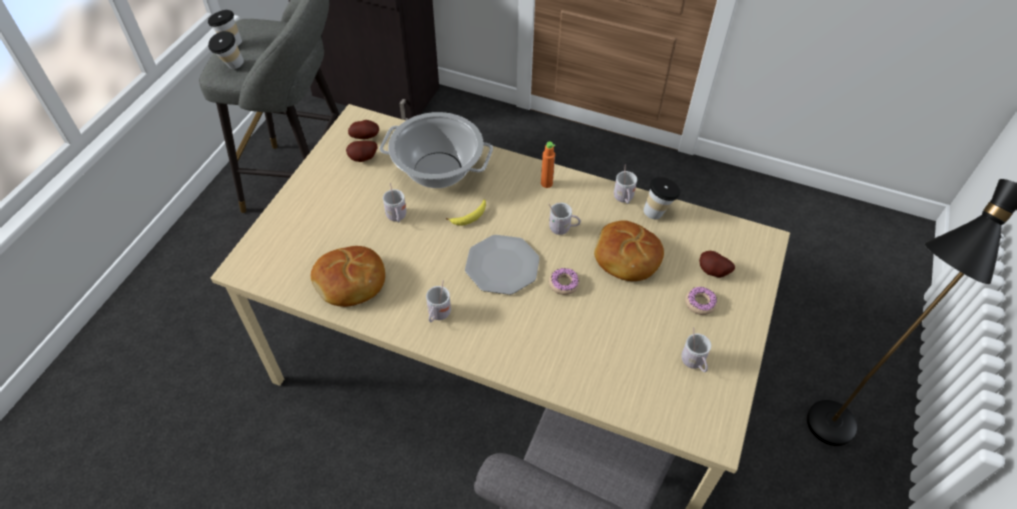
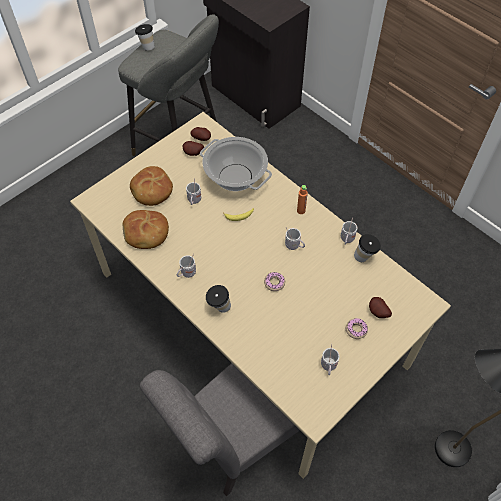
camera: 25 degrees right, 5 degrees up
cup [208,31,244,69] -> cup moved to [206,285,231,313]
plate [465,235,540,295] -> none
bread [594,220,664,281] -> bread moved to [130,166,173,206]

